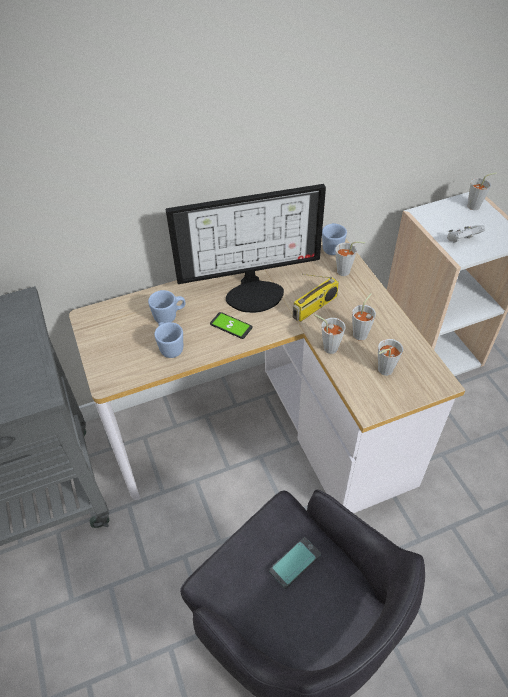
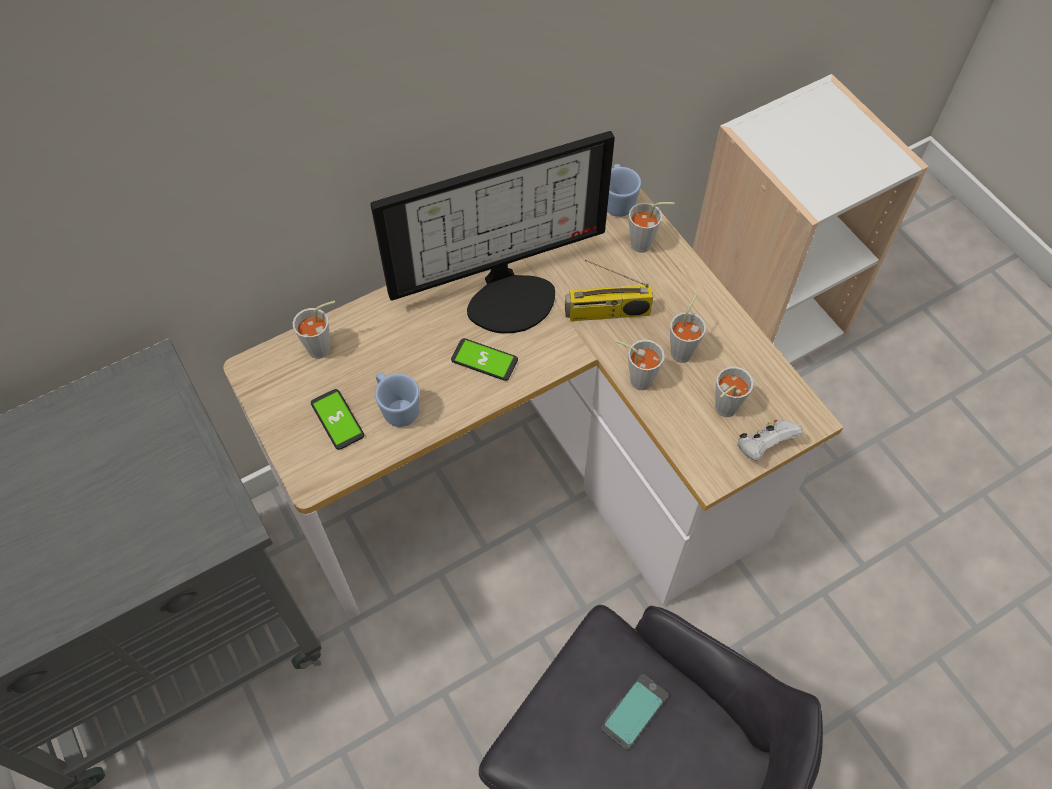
camera: 10 degrees left, 10 degrees up
blue mug [148,290,186,323] -> none
radio [293,274,339,322] -> radio turned 45 degrees clockwise [565,260,653,321]
white game controller [447,225,485,243] -> white game controller moved to [737,420,802,460]
grey cup [468,172,497,210] -> grey cup moved to [293,301,335,359]
none -> phone [311,389,364,450]

